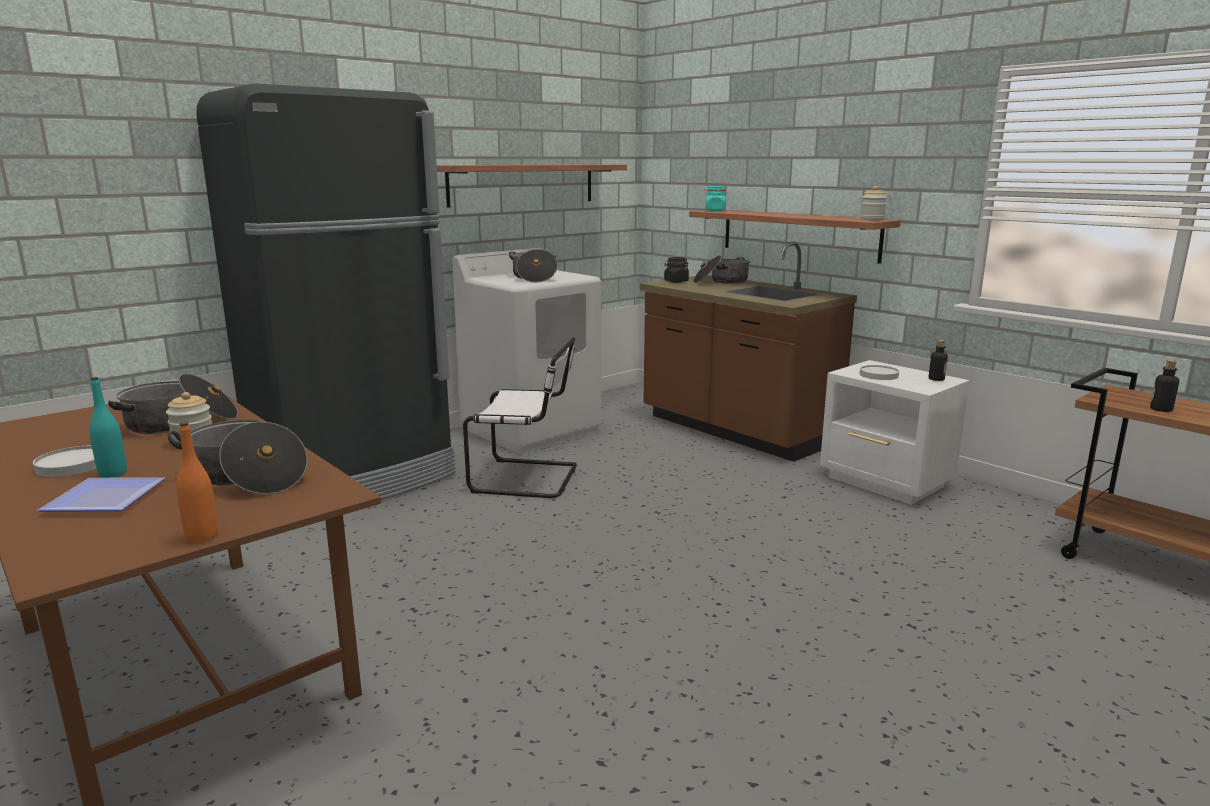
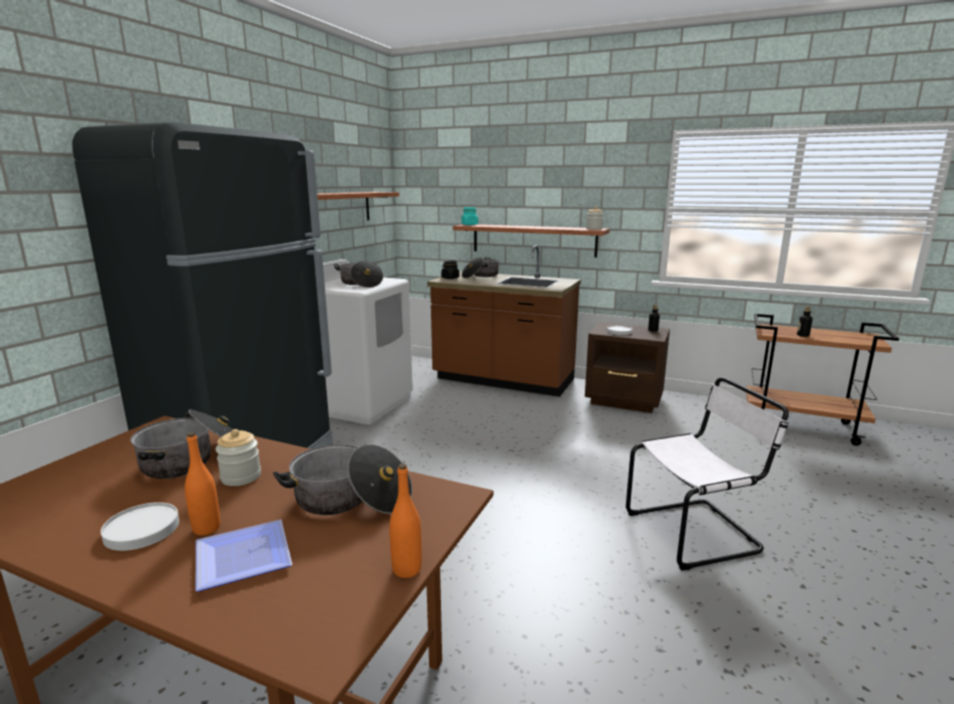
camera: 25 degrees left, 0 degrees up
turquoise bottle [89,377,127,478] -> orange bottle [185,432,220,535]
white chair [463,337,577,498] -> white chair moved to [626,377,789,571]
white nightstand [820,360,970,505] -> brown nightstand [585,322,670,413]

